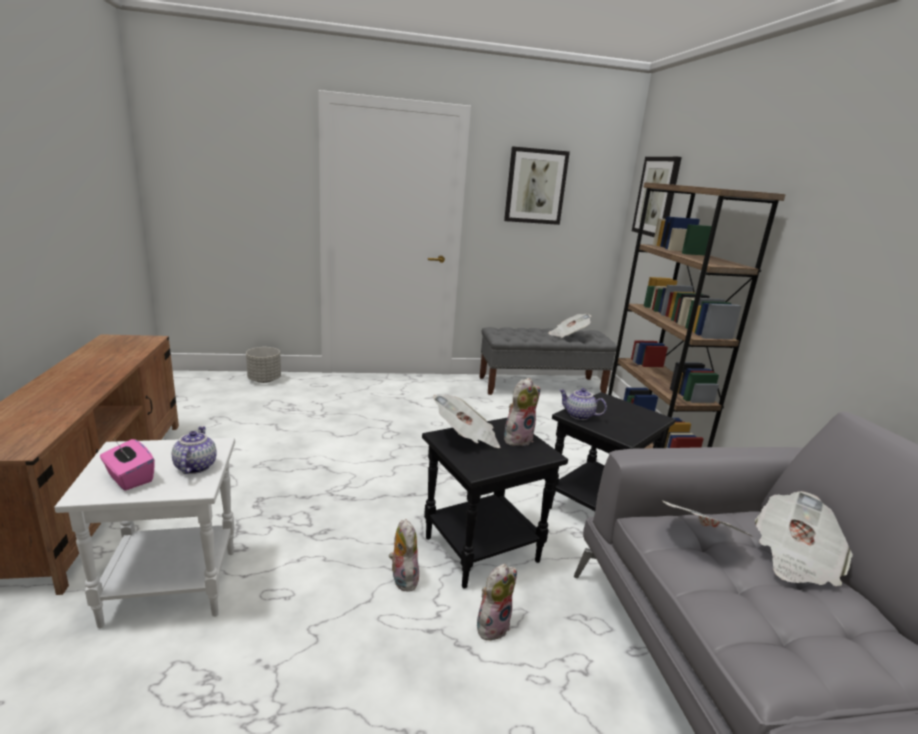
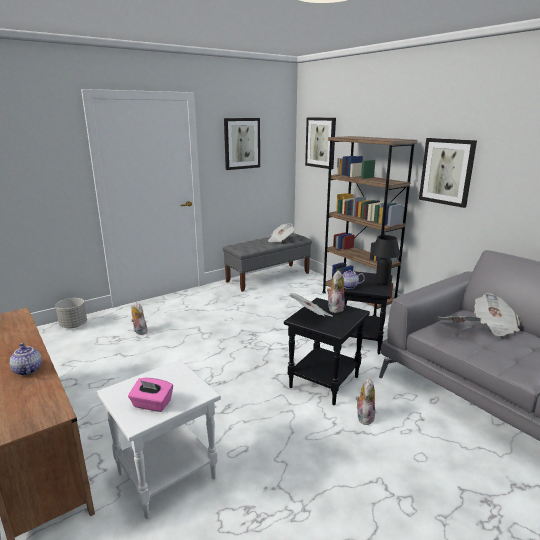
camera: 25 degrees left, 0 degrees up
teapot [172,426,217,474] -> teapot moved to [10,343,42,376]
plush toy [389,519,419,592] -> plush toy moved to [131,302,147,335]
none -> black table lamp [371,235,400,285]
none -> picture [419,138,477,208]

